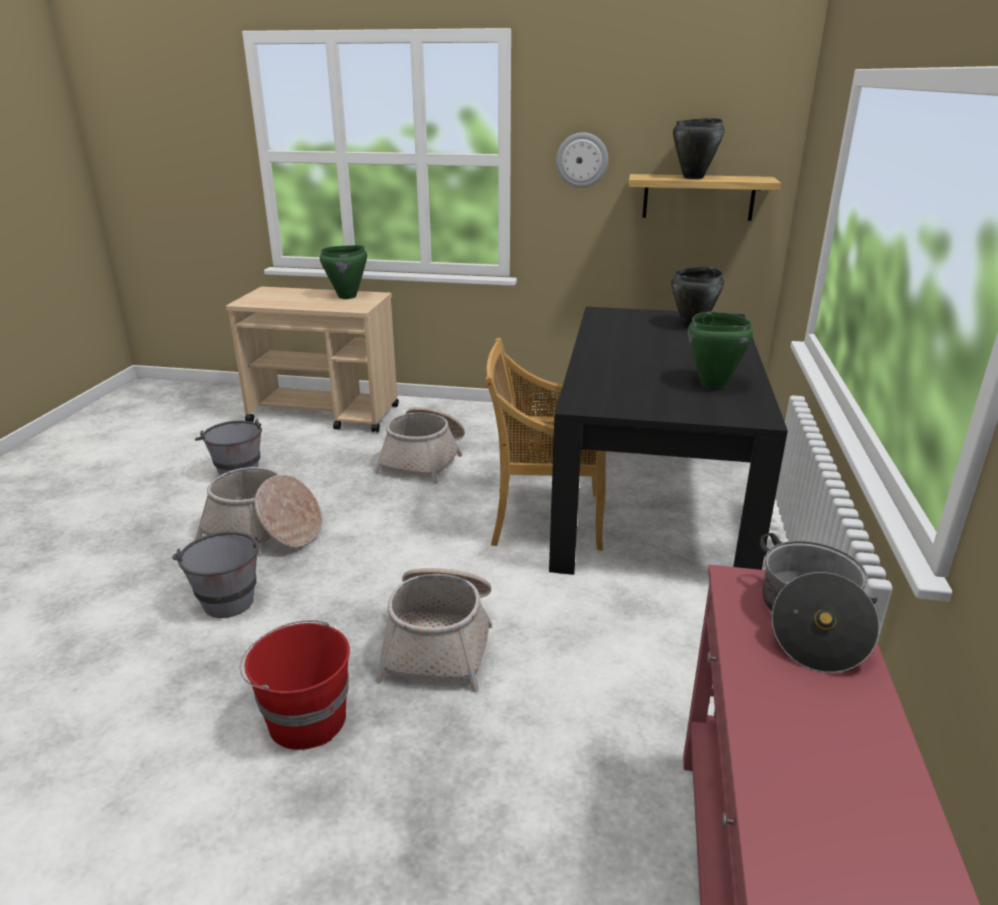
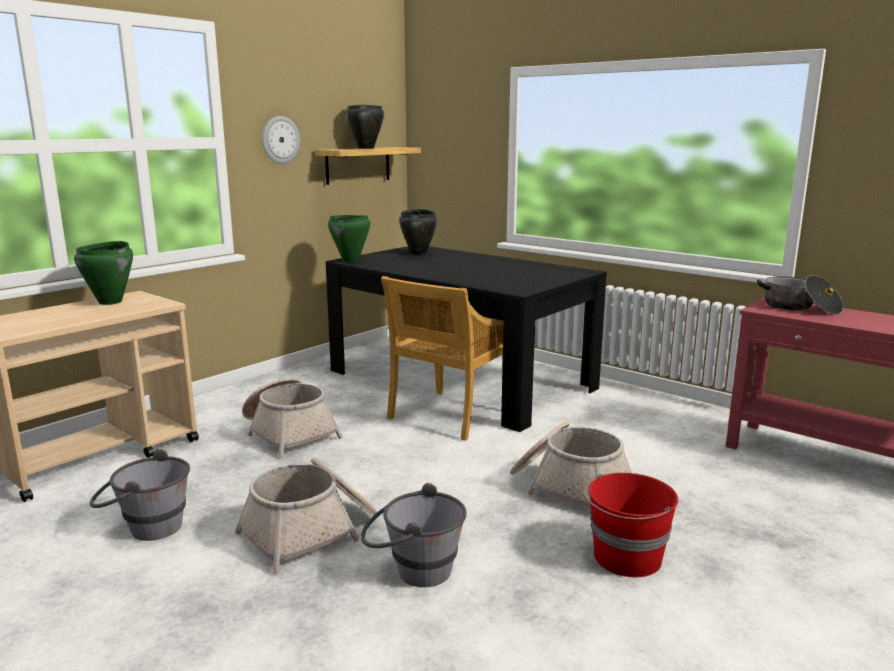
camera: 60 degrees left, 10 degrees down
green cooking pot [688,312,753,388] -> green cooking pot moved to [328,215,370,262]

